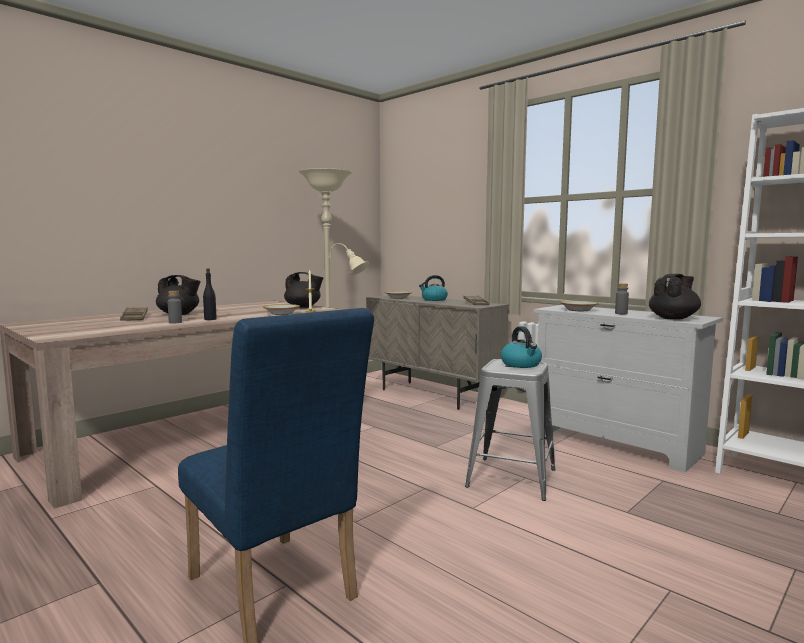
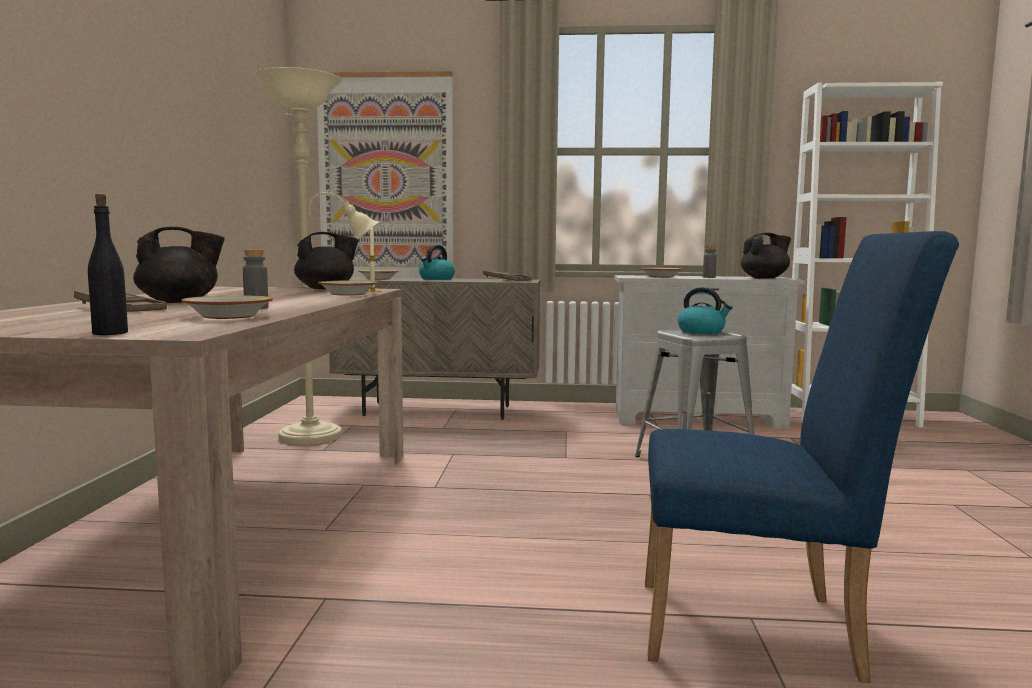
camera: 40 degrees left, 0 degrees up
black bottle [203,269,217,320] -> black bottle moved to [88,194,128,335]
black teapot [649,274,701,320] -> black teapot turned 60 degrees clockwise [741,233,791,278]
none -> bowl [181,295,273,319]
none -> picture [317,71,453,279]

